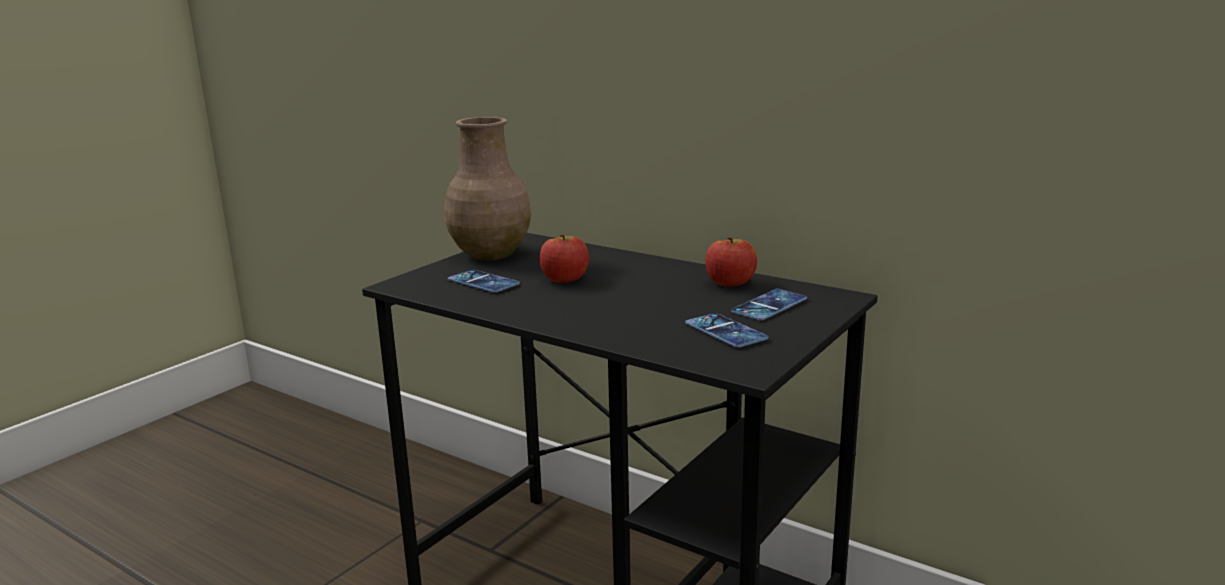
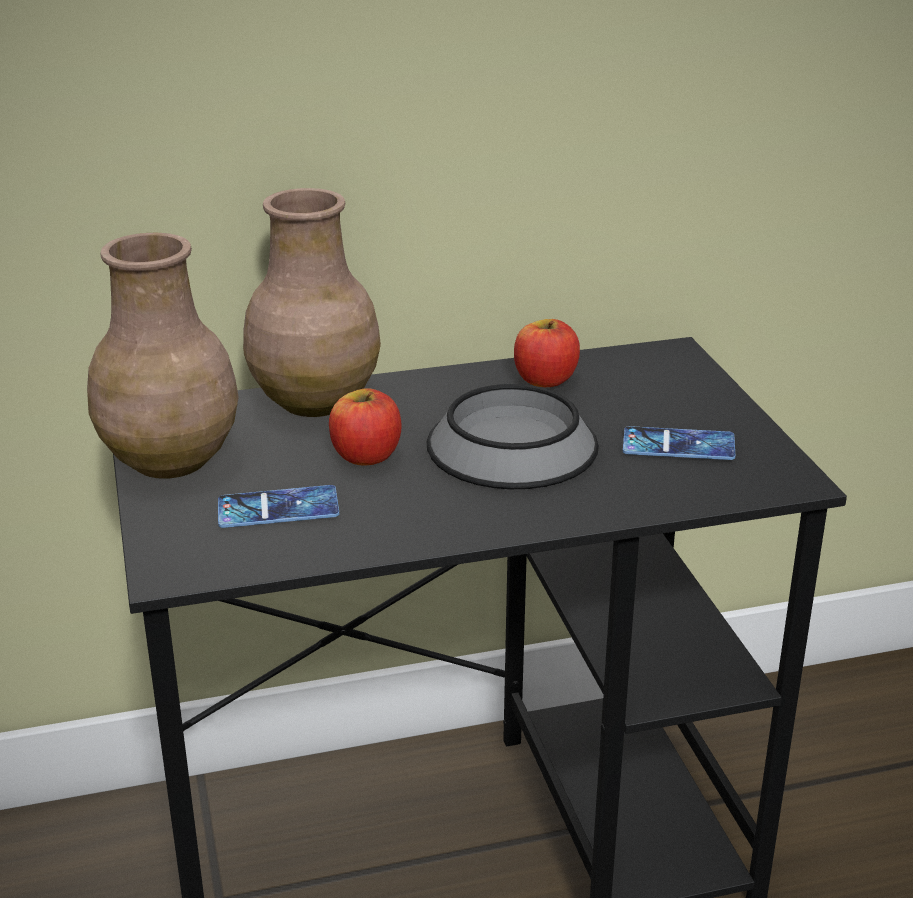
camera: 50 degrees left, 10 degrees up
phone [731,289,807,321] -> none
none -> brown vase [243,188,381,417]
none -> bowl [427,384,599,489]

